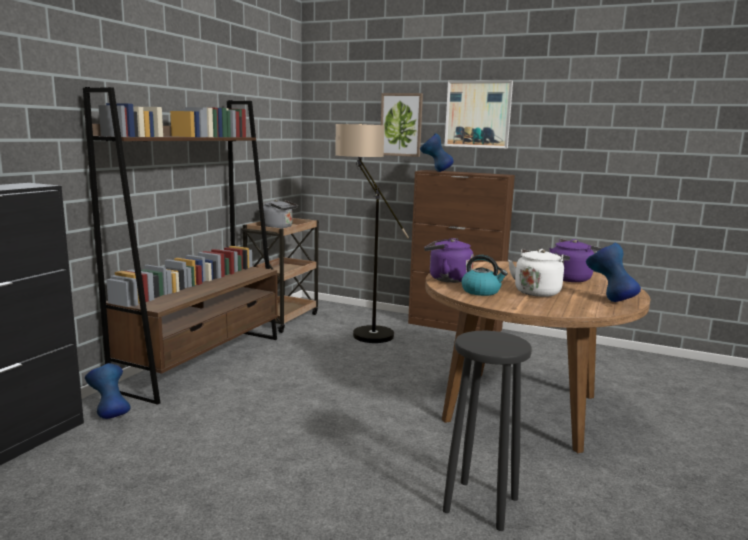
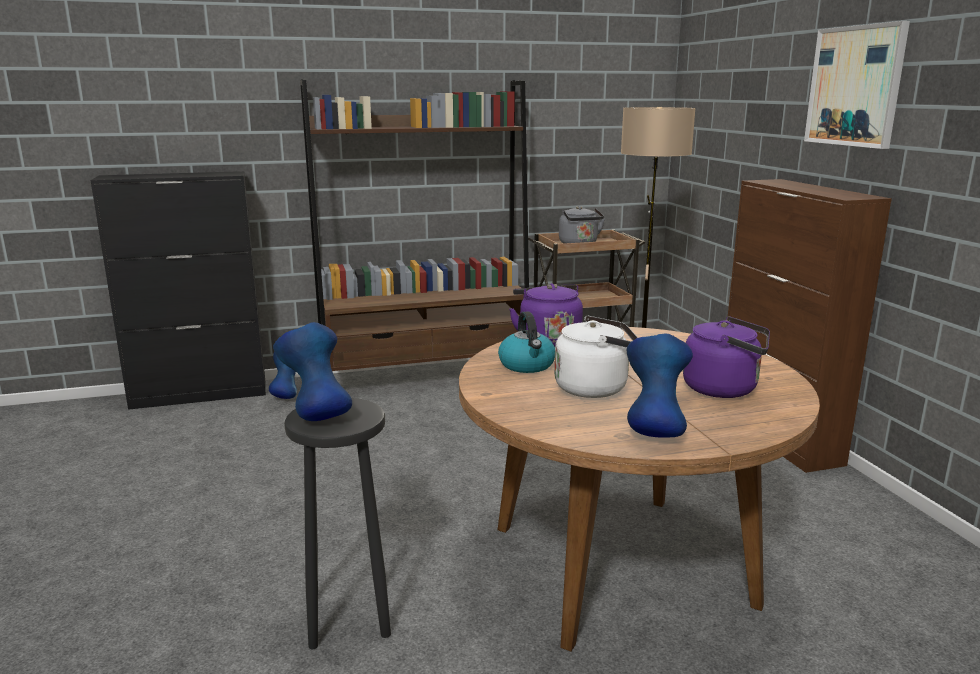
camera: 50 degrees right, 5 degrees up
picture [381,93,423,157] -> none
blue vase [420,133,454,172] -> blue vase moved to [273,322,352,421]

